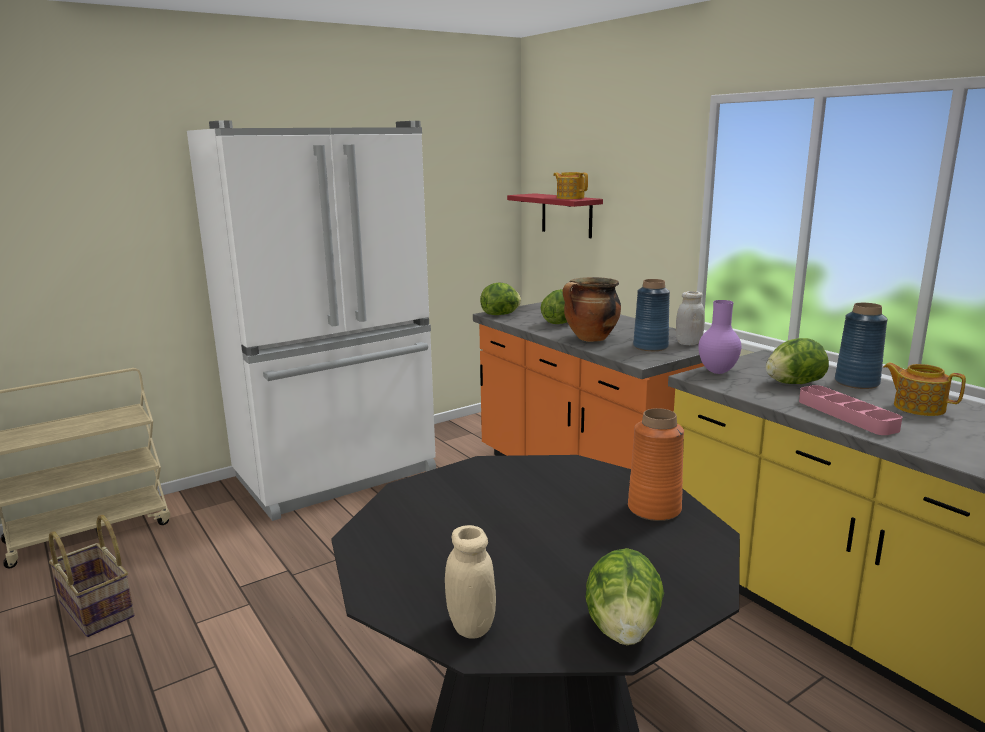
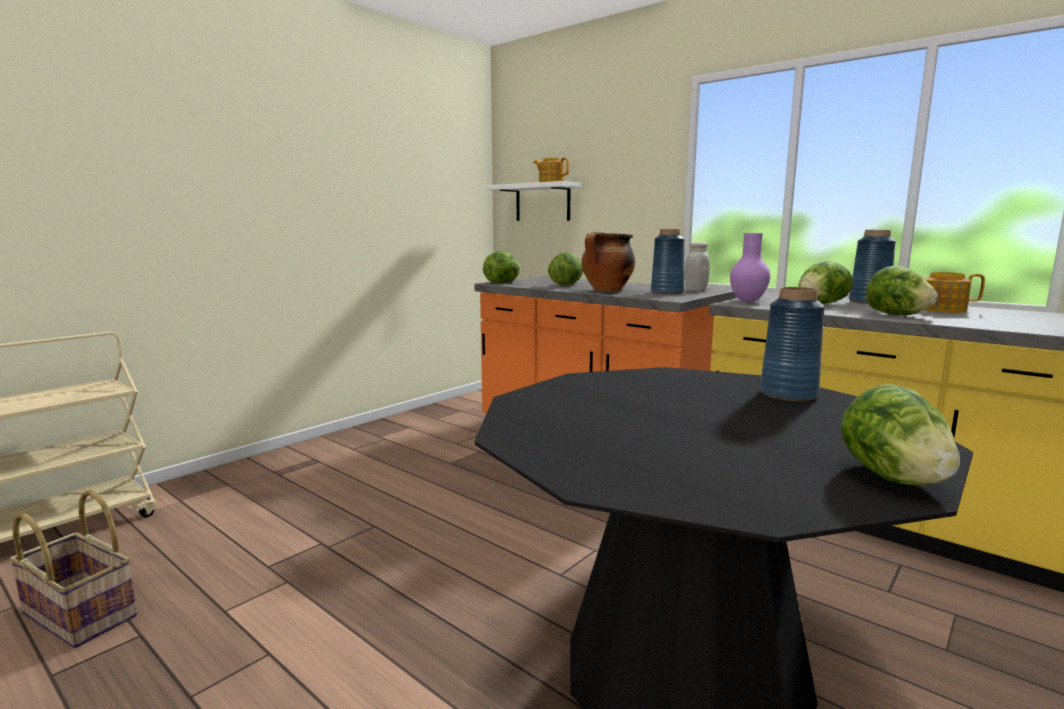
camera: 15 degrees left, 5 degrees down
white fridge [187,120,436,521] -> none
beige jar [445,525,496,639] -> none
red shelf [507,193,603,238] -> white shelf [486,181,581,221]
orange vase [628,408,684,521] -> blue vase [760,287,825,401]
pink tray [799,385,902,435] -> lettuce [866,266,937,316]

